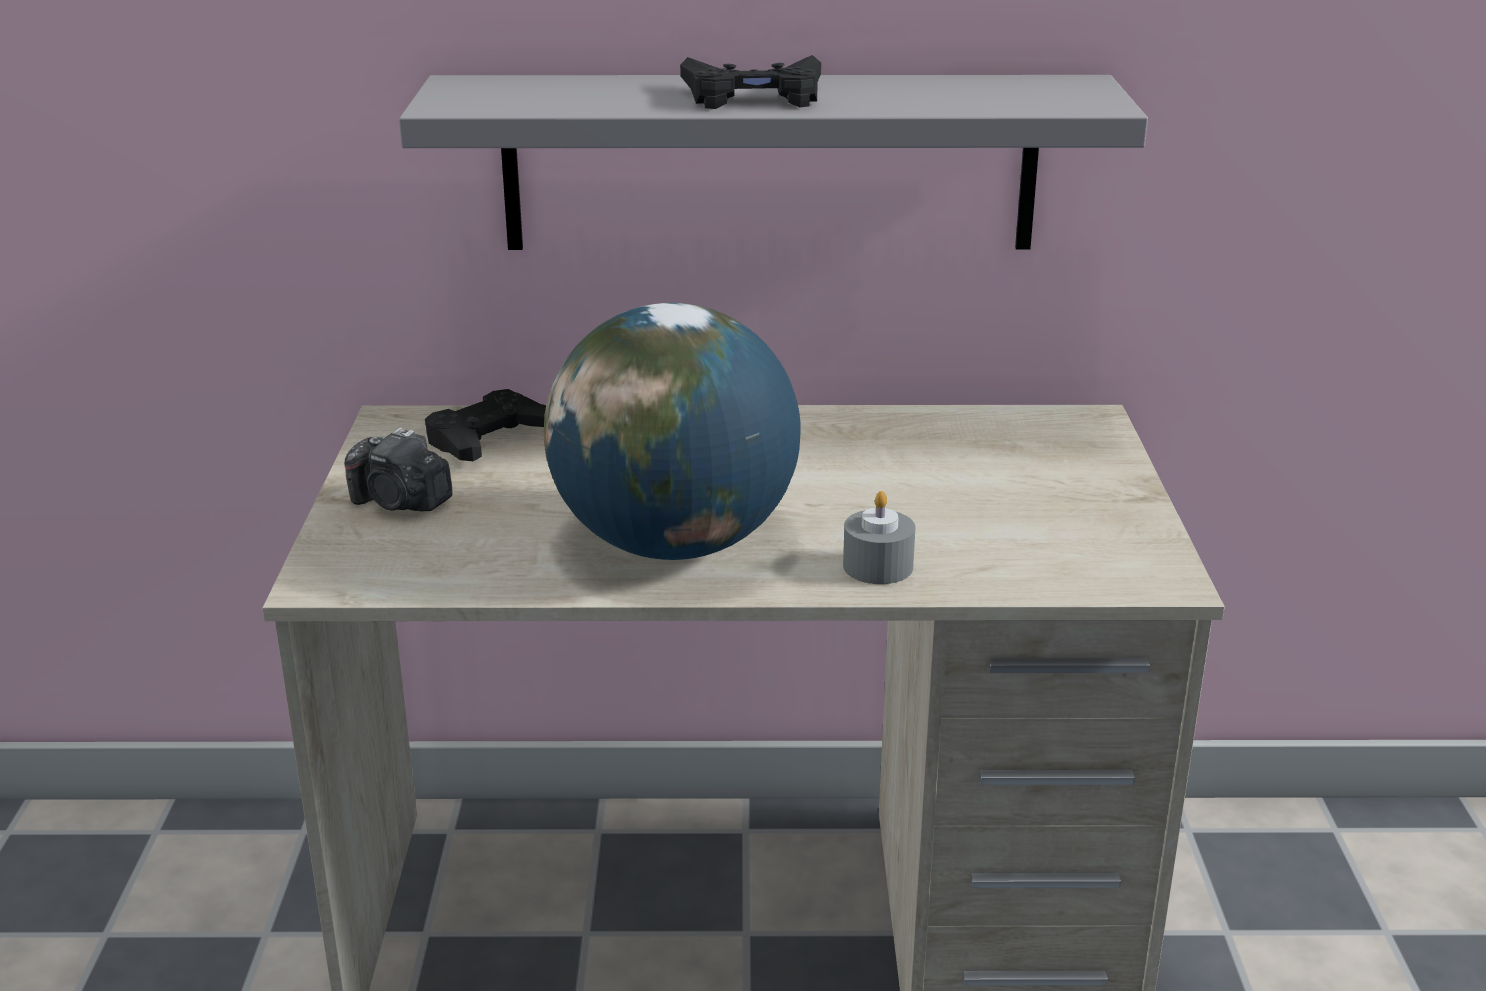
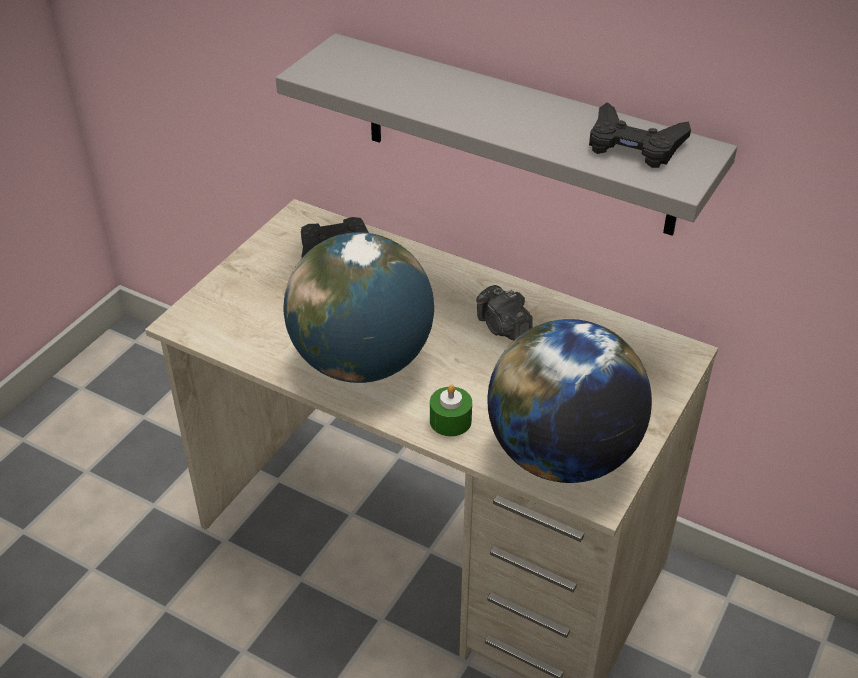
camera: 30 degrees right, 15 degrees up
camera [344,428,453,511] -> camera moved to [476,285,533,340]
black game controller [680,55,821,109] -> black game controller moved to [589,102,691,168]
grey candle [843,491,915,584] -> green candle [430,385,472,437]
none -> globe [487,319,652,483]

